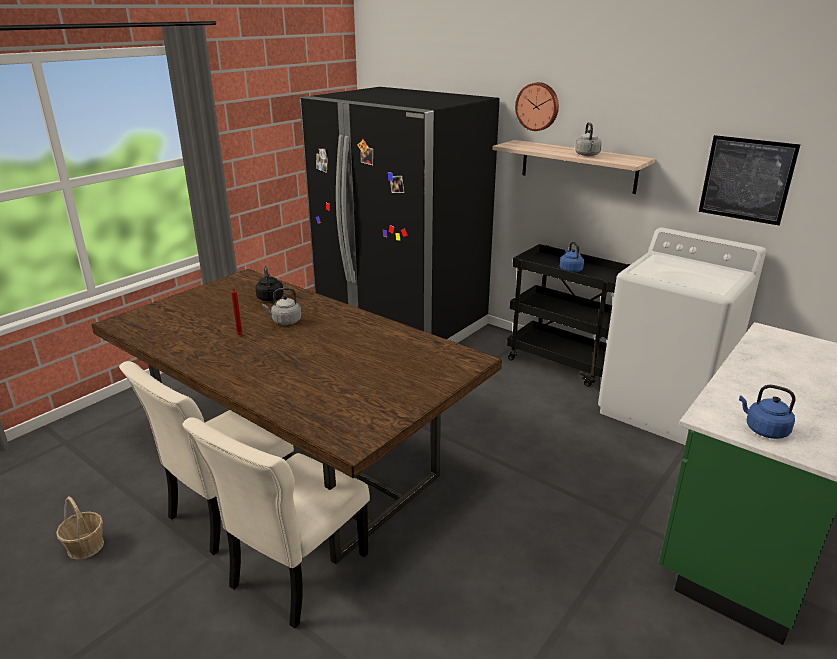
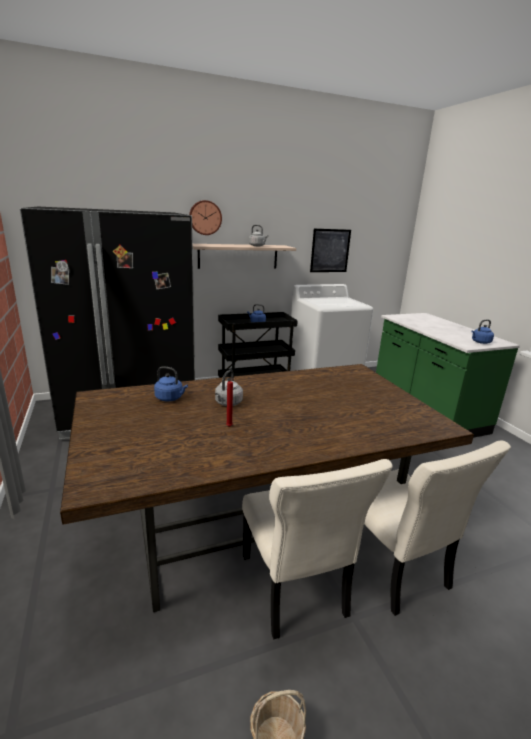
camera: 60 degrees left, 5 degrees down
black kettle [255,266,284,301] -> blue kettle [154,366,188,402]

